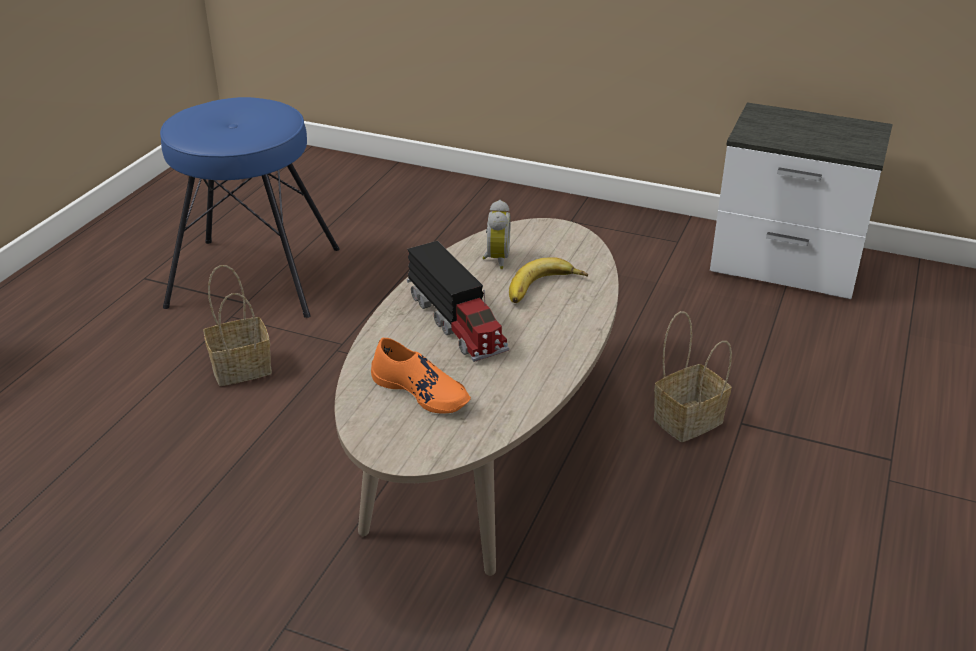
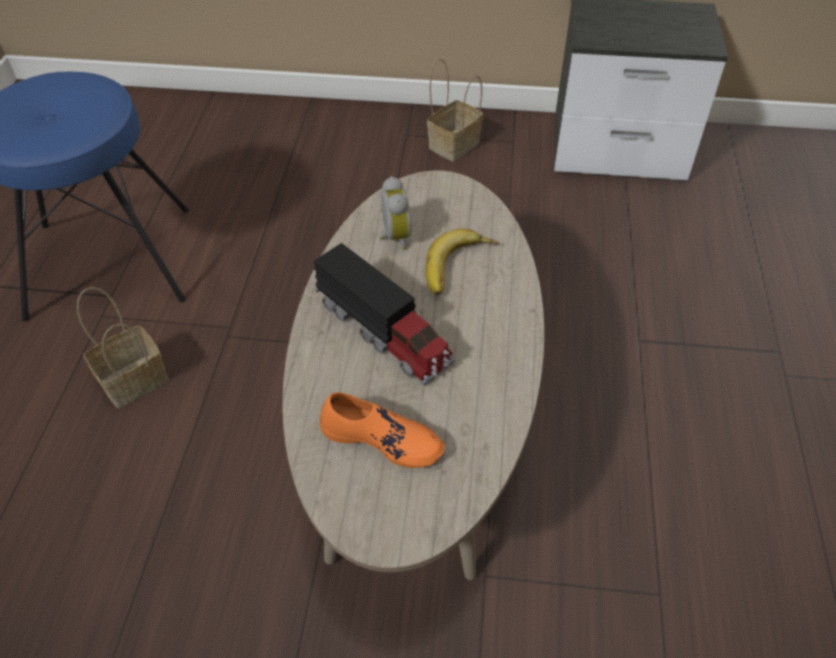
camera: 15 degrees left, 15 degrees up
basket [654,311,732,442] -> basket moved to [427,59,483,161]

